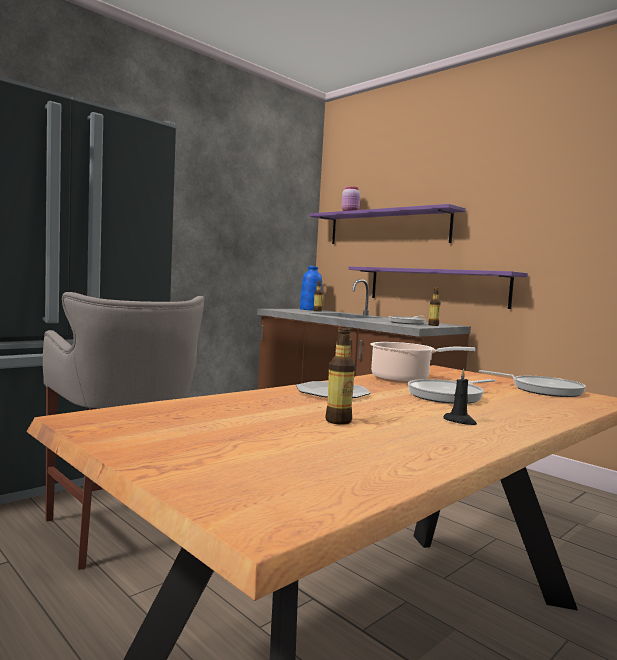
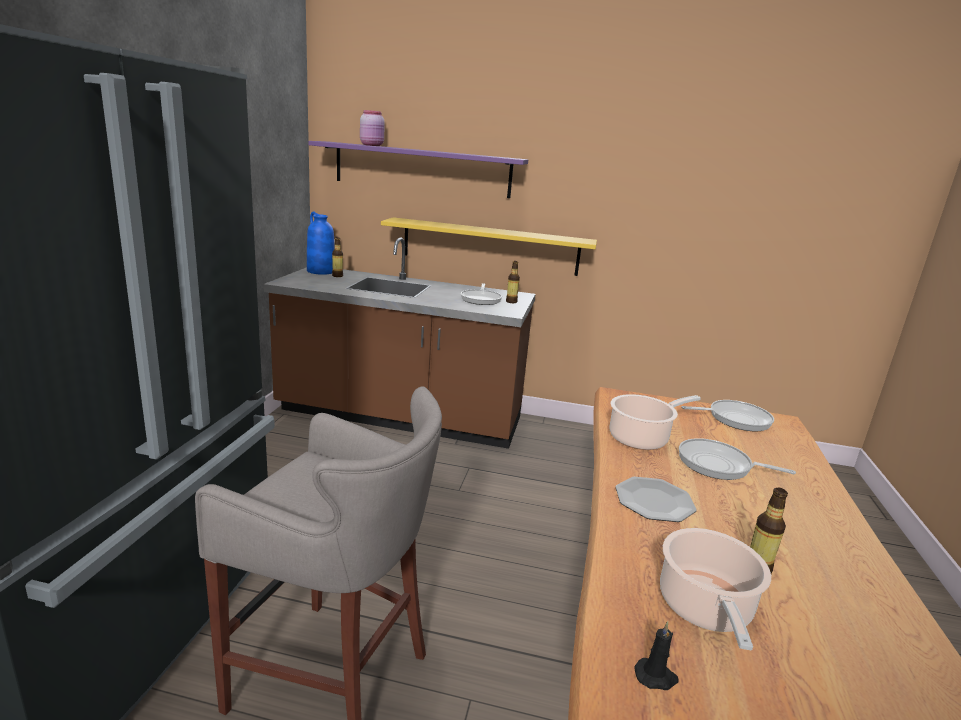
camera: 35 degrees left, 15 degrees up
purple shelf [348,266,528,309] -> yellow shelf [381,217,597,276]
frying pan [408,379,496,404] -> frying pan turned 90 degrees clockwise [679,438,796,480]
black candle [444,369,477,425] -> black candle moved to [635,621,679,690]
none -> cooking pot [660,528,771,651]

